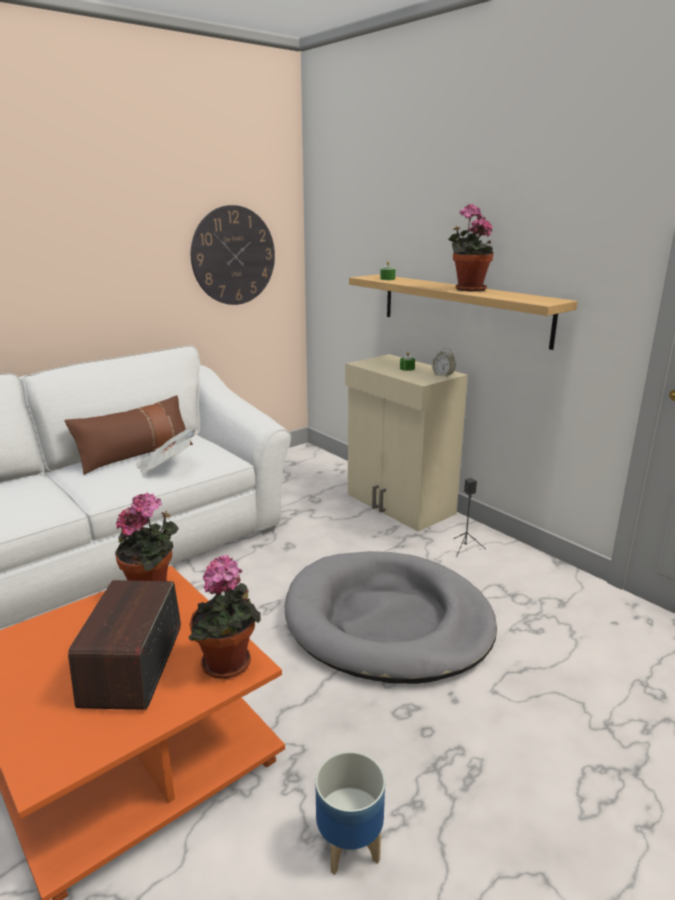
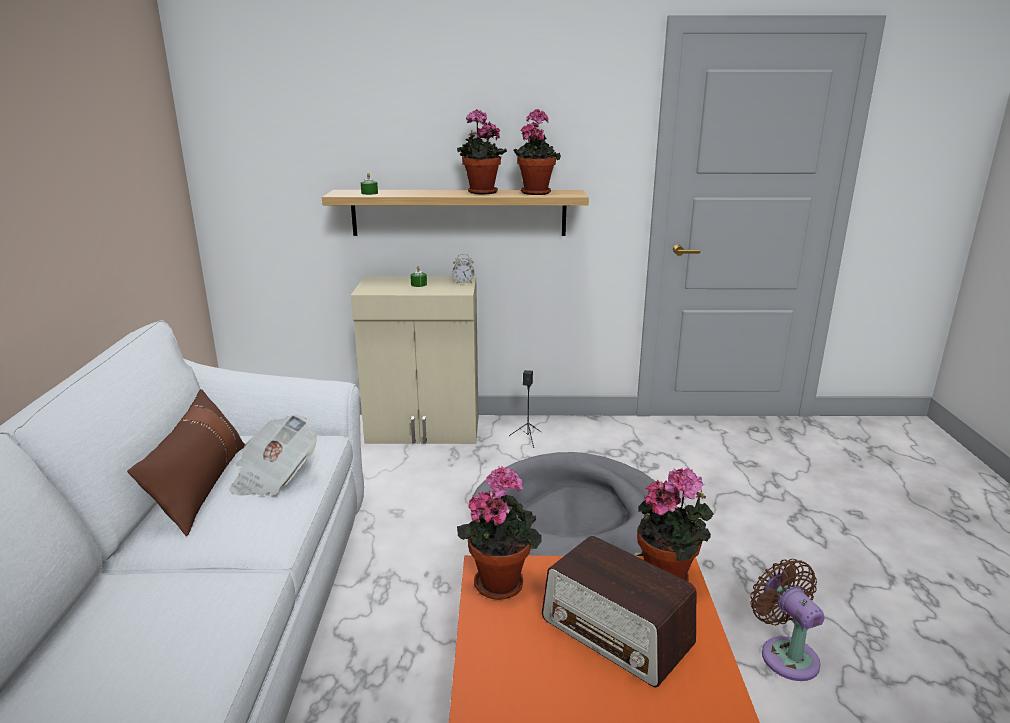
camera: 50 degrees left, 0 degrees up
wall clock [191,205,275,305] -> none
planter [315,751,385,875] -> brown fan [750,559,824,681]
none -> potted plant [513,109,561,195]

